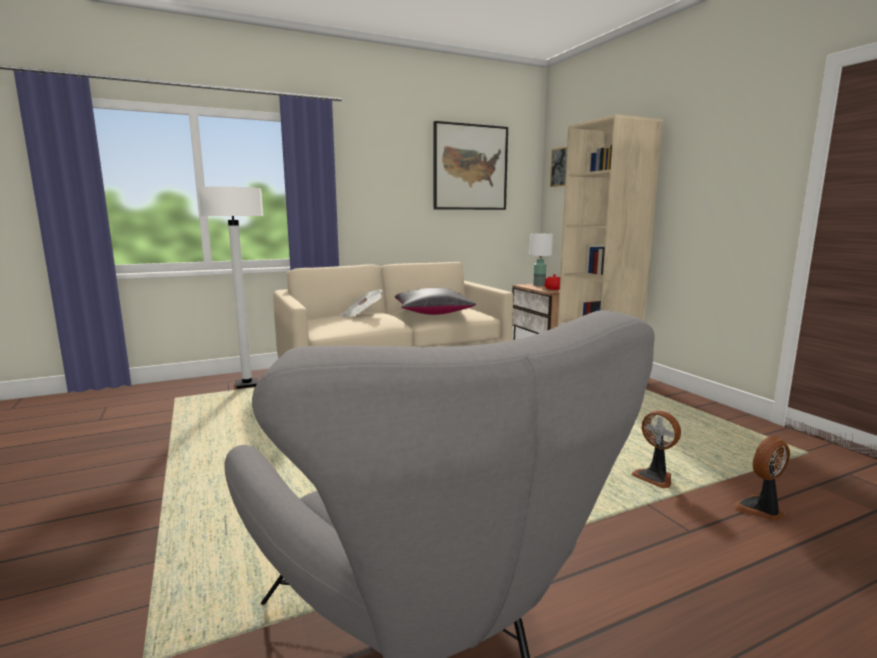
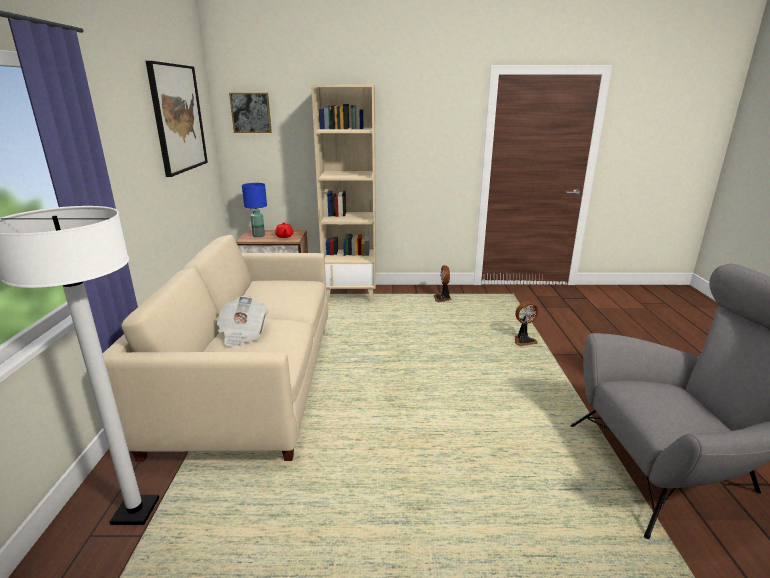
camera: 65 degrees left, 10 degrees up
black pillow [395,288,476,315] -> none
white table lamp [529,234,553,286] -> blue table lamp [242,183,267,237]
fan [731,436,790,521] -> fan moved to [433,265,452,302]

